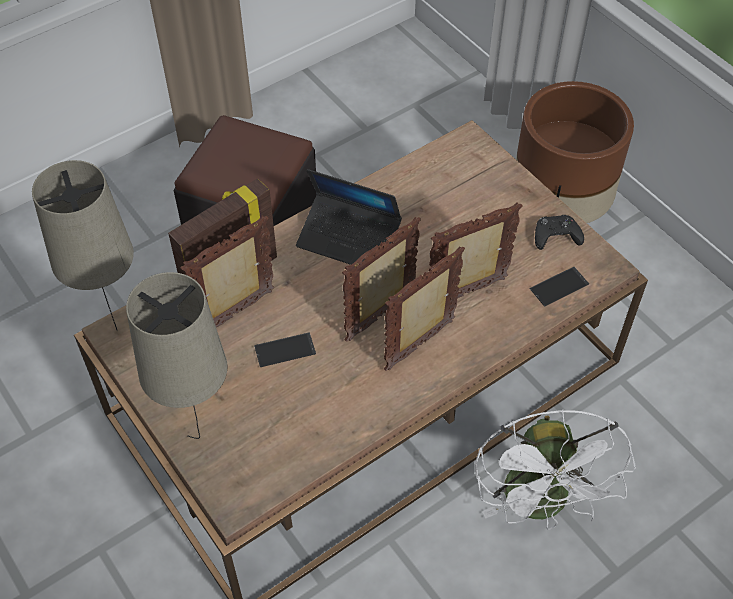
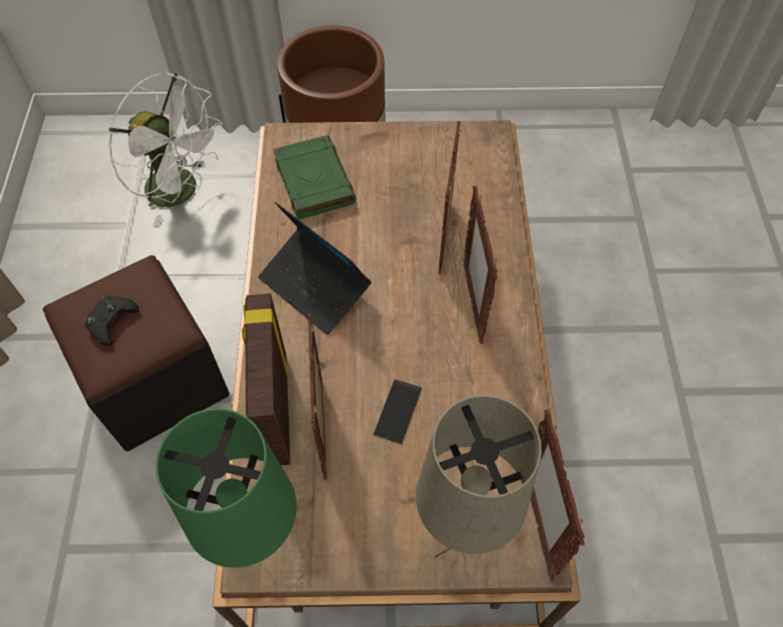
camera: 55 degrees left, 5 degrees up
beige table lamp [32,160,134,331] -> green table lamp [156,408,297,568]
laptop [296,169,402,265] -> laptop turned 75 degrees clockwise [258,202,371,335]
picture frame [342,217,421,342] -> picture frame moved to [530,410,585,581]
white fan [475,409,636,530] -> white fan moved to [109,72,223,226]
phone [530,267,589,307] -> none
black game controller [535,215,584,250] -> black game controller moved to [84,296,139,346]
none -> green book [273,135,356,219]

